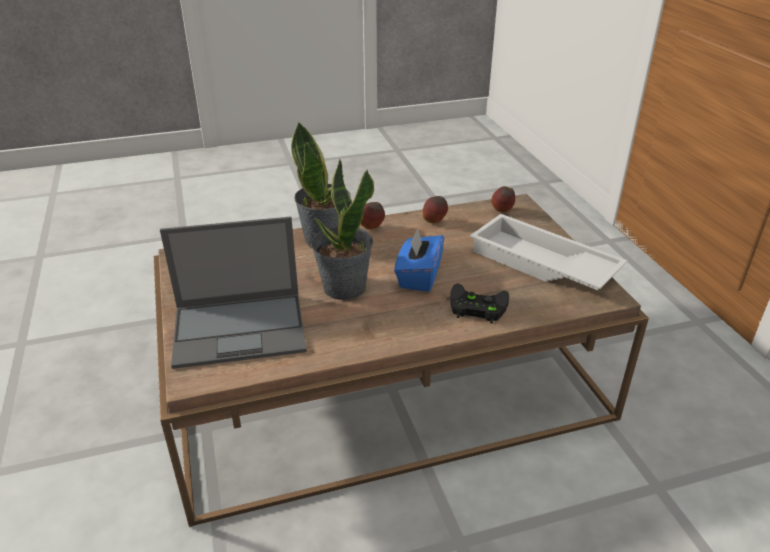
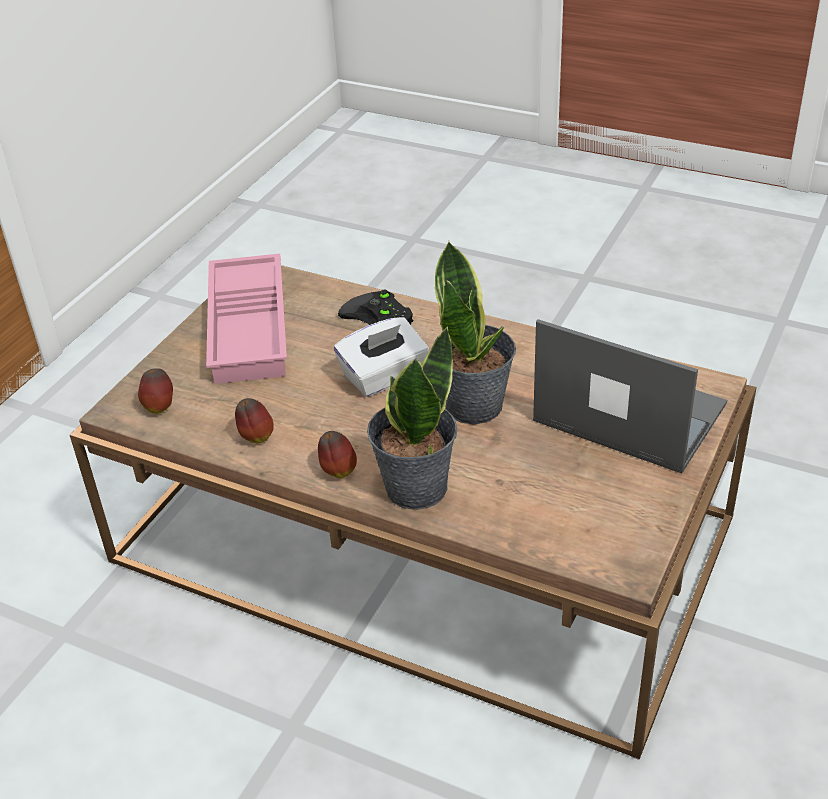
camera: 135 degrees left, 5 degrees up
blue tissue box [394,228,444,292] -> white tissue box [334,317,429,397]
white tray [470,214,628,290] -> pink tray [206,254,287,384]

